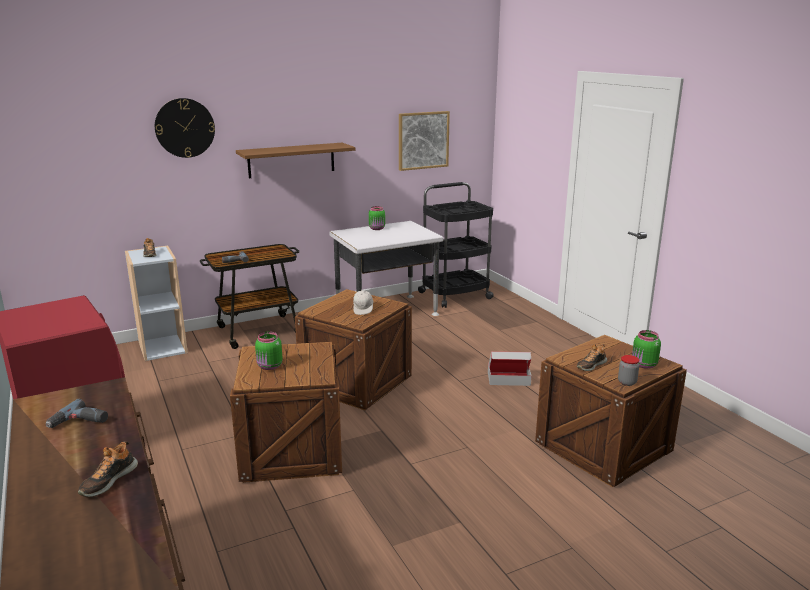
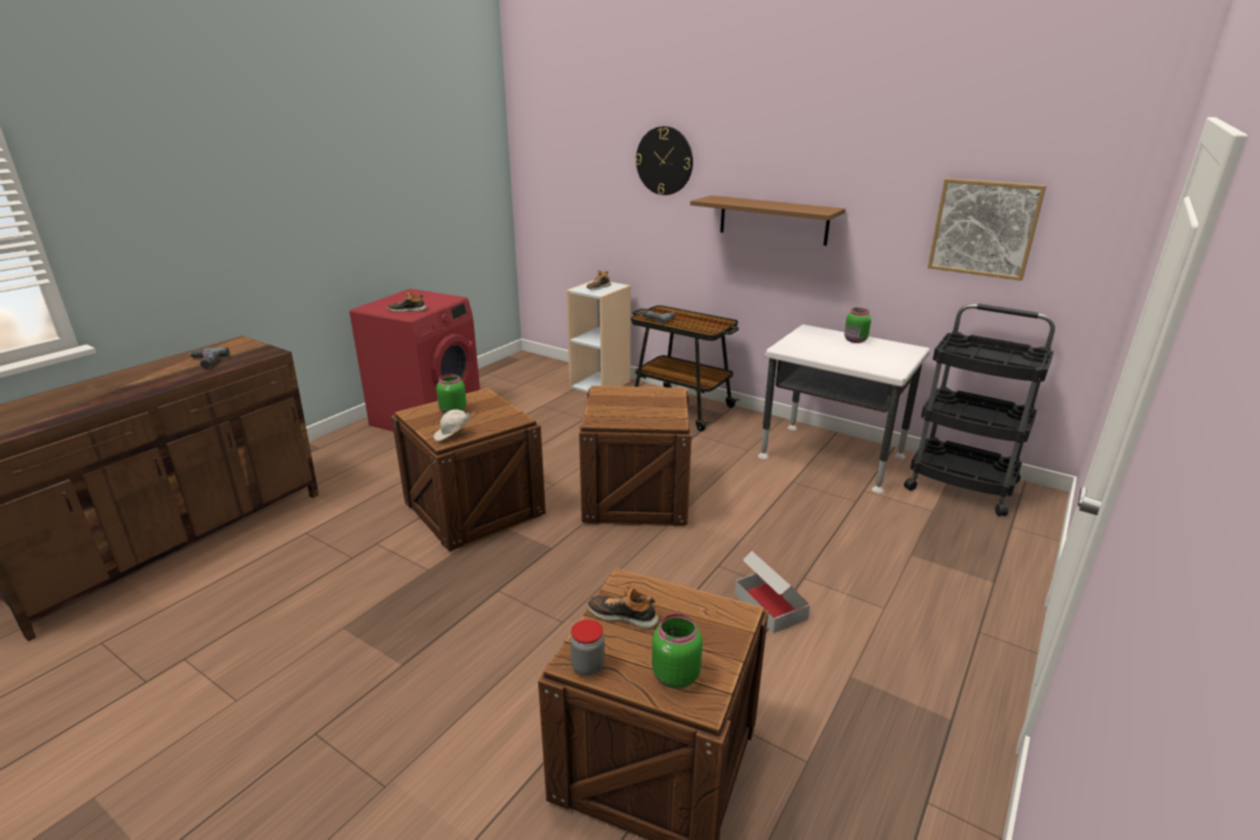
camera: 60 degrees right, 5 degrees up
shoe [78,441,138,497] -> shoe moved to [387,291,427,312]
white cap [353,289,374,315] -> white cap moved to [434,410,475,441]

